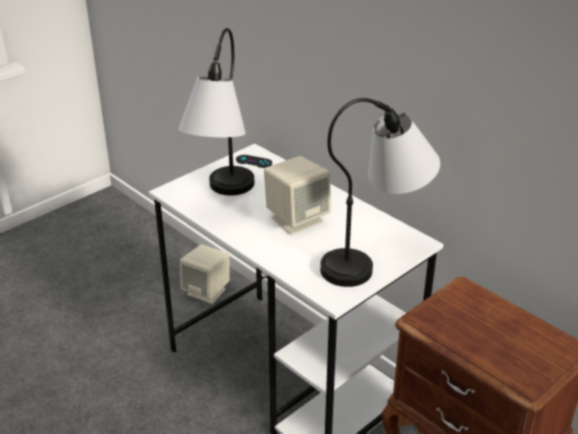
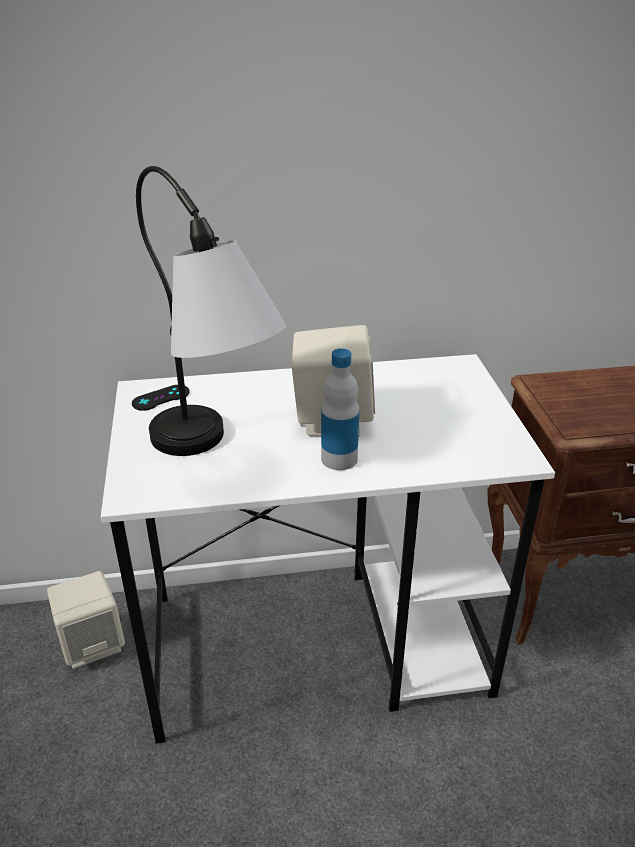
camera: 55 degrees left, 0 degrees up
table lamp [320,98,440,287] -> none
none -> bottle [321,348,359,470]

